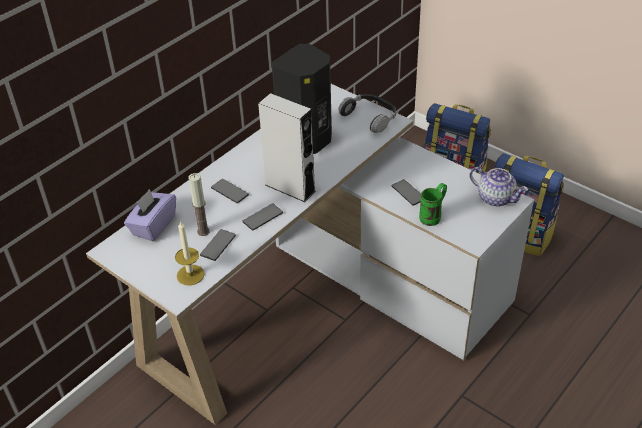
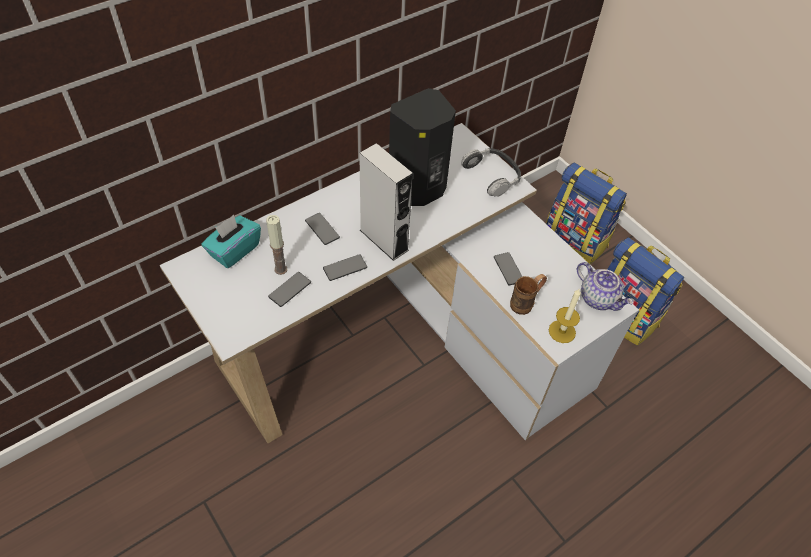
camera: 10 degrees right, 10 degrees up
purple tissue box [124,189,176,241] -> turquoise tissue box [201,215,261,268]
candle [175,221,205,285] -> candle moved to [549,289,581,343]
green mug [419,183,447,226] -> brown mug [510,274,547,315]

